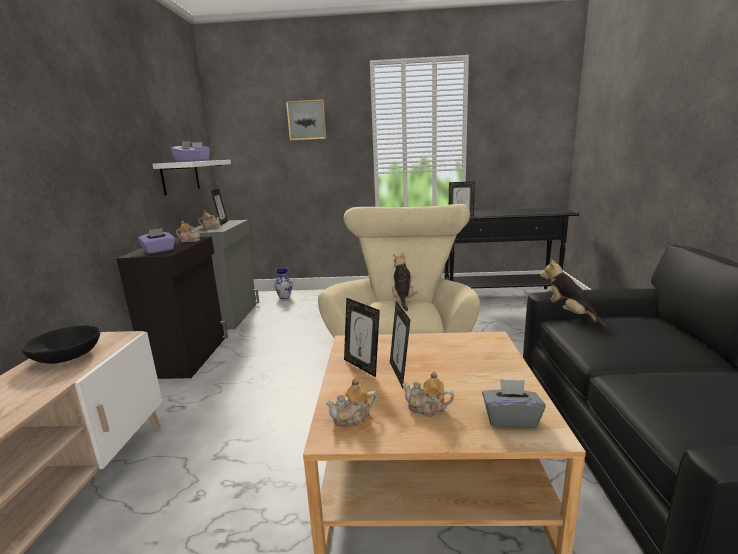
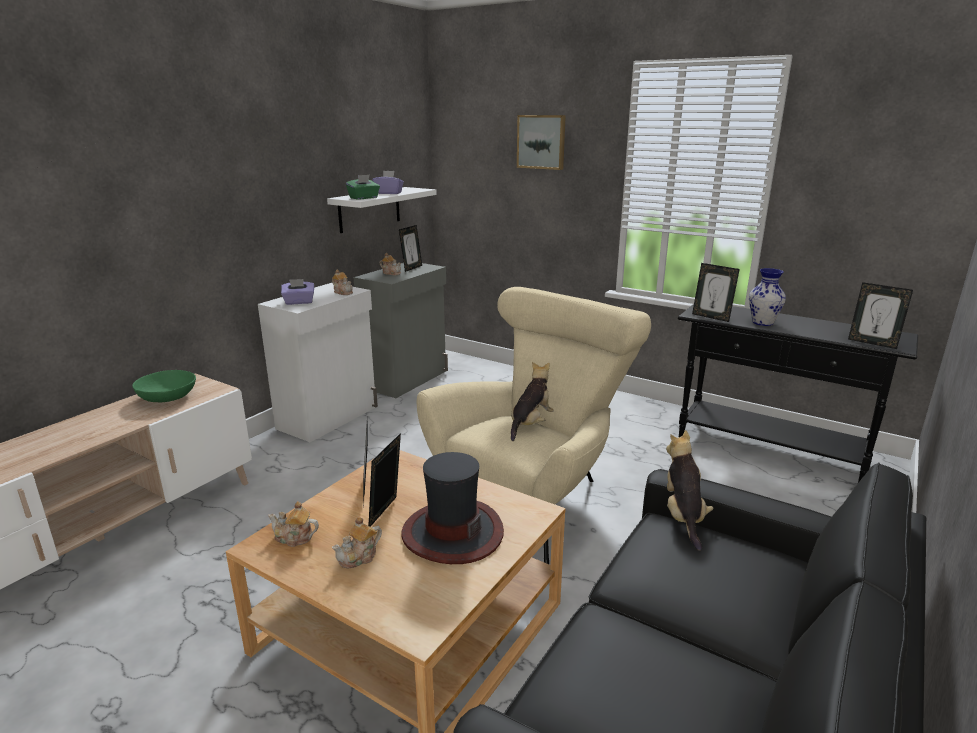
camera: 30 degrees right, 5 degrees up
black bowl [21,325,100,364] -> green bowl [132,370,196,402]
black cabinet [116,237,228,379] -> white cabinet [258,283,378,442]
purple tissue box [171,141,201,162] -> green tissue box [346,174,380,200]
vase [274,268,293,299] -> vase moved to [749,268,786,326]
teapot [402,371,454,417] -> teapot turned 90 degrees counterclockwise [332,517,382,569]
grey tissue box [482,379,546,428] -> none
none -> hat [401,452,504,564]
none -> picture frame [848,282,913,349]

